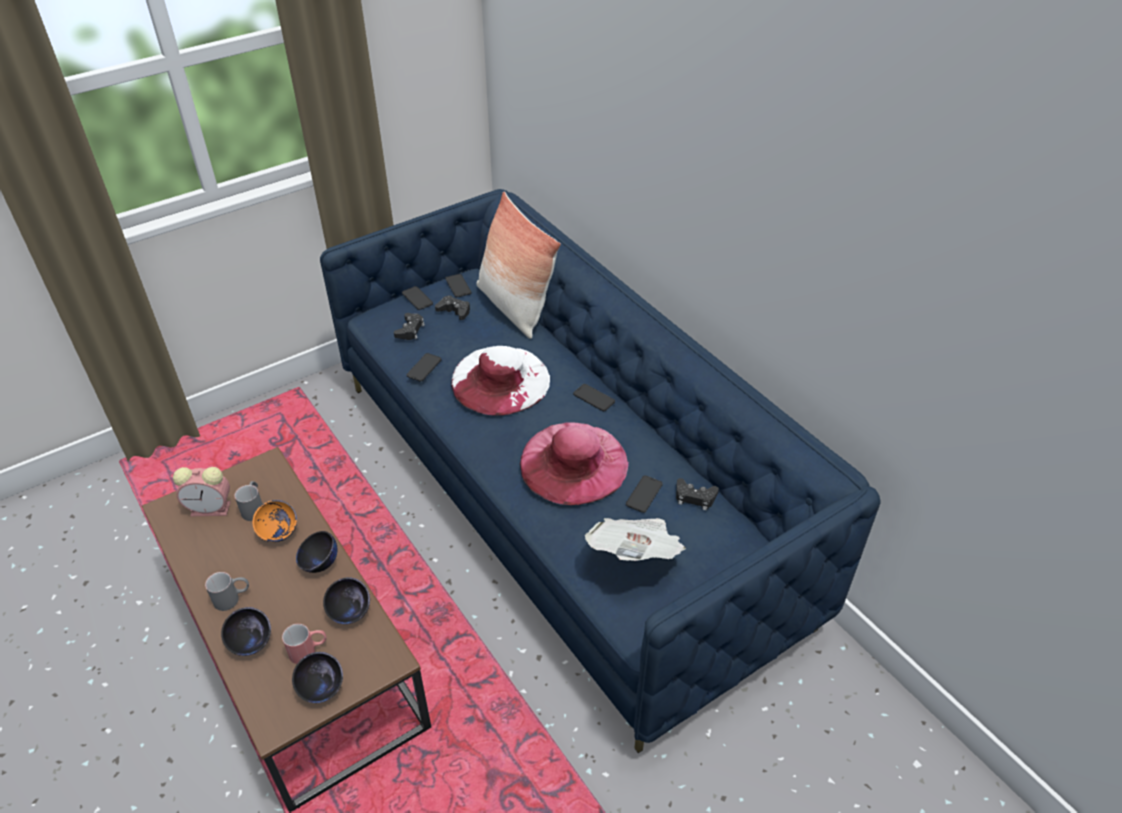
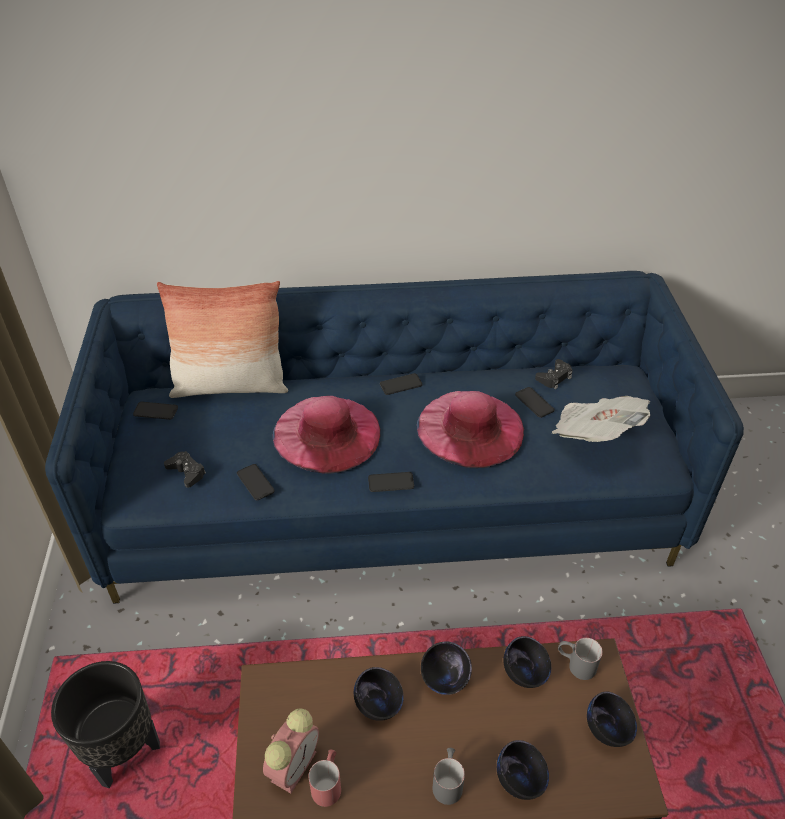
camera: 60 degrees left, 0 degrees up
grey mug [234,481,262,521] -> grey mug moved to [558,638,603,680]
orange bowl [253,500,297,542] -> black bowl [354,667,404,721]
red mug [282,624,326,664] -> red mug moved to [308,750,341,807]
phone [402,286,433,310] -> phone moved to [368,472,414,492]
black game controller [435,295,470,320] -> none
white hat [451,346,550,415] -> pink hat [273,396,381,474]
none -> black planter [51,661,160,788]

